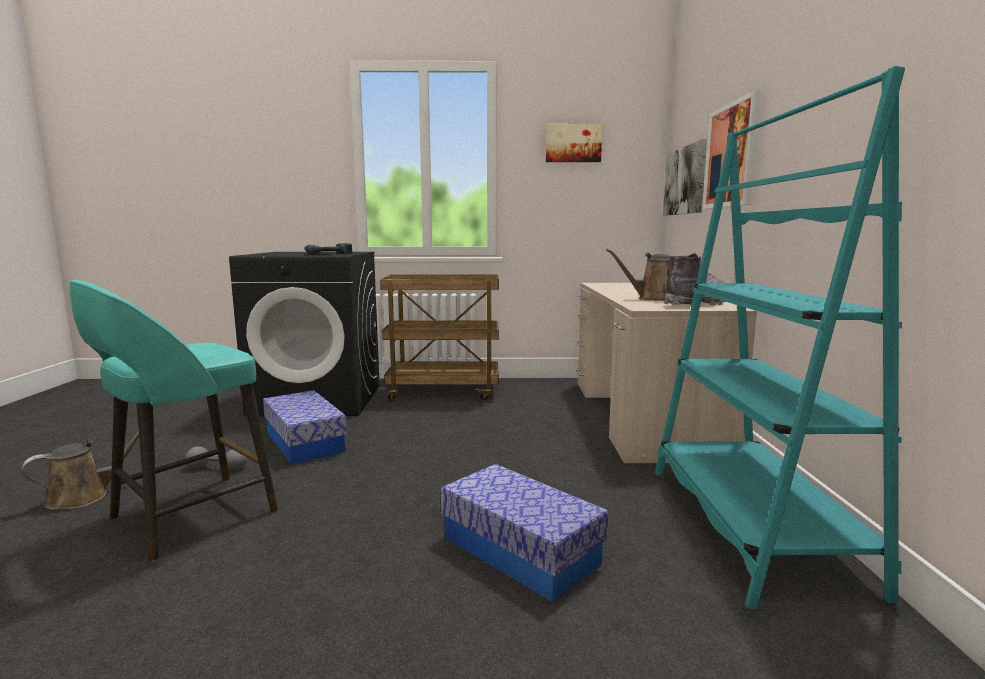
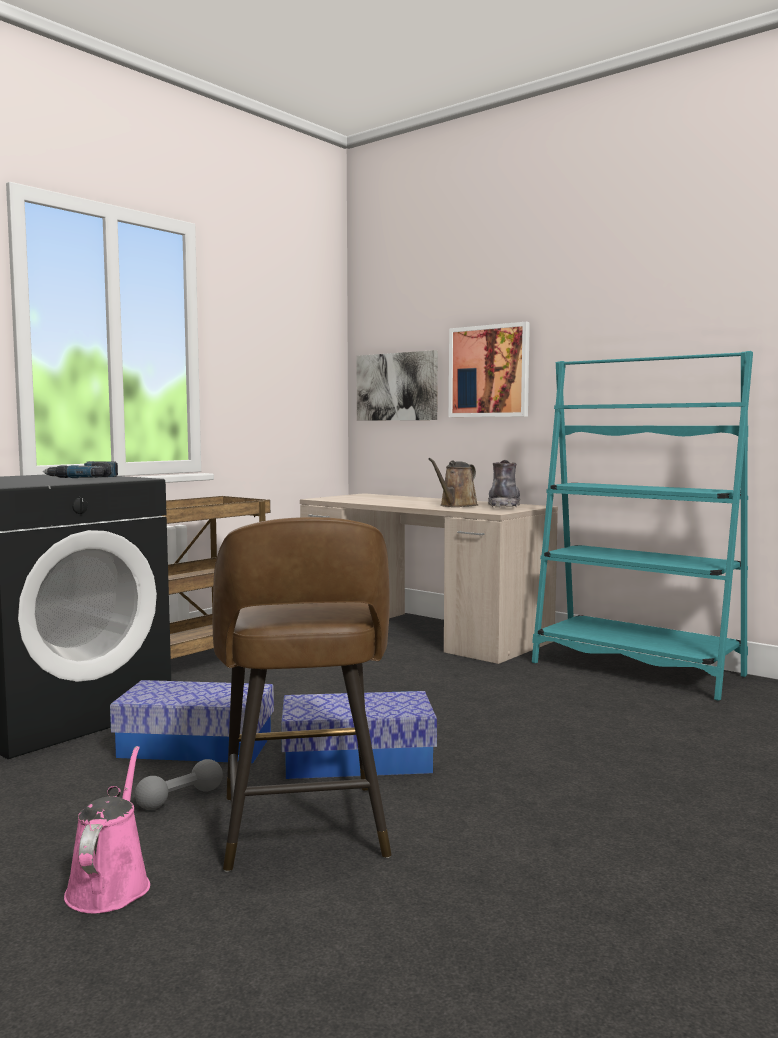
camera: 50 degrees left, 5 degrees down
brown watering can [21,431,139,510] -> pink watering can [64,746,150,913]
turquoise stool [70,280,278,562] -> brown stool [212,517,392,872]
storage box [441,464,608,602] -> storage box moved to [281,691,437,779]
picture [546,124,602,162] -> none

